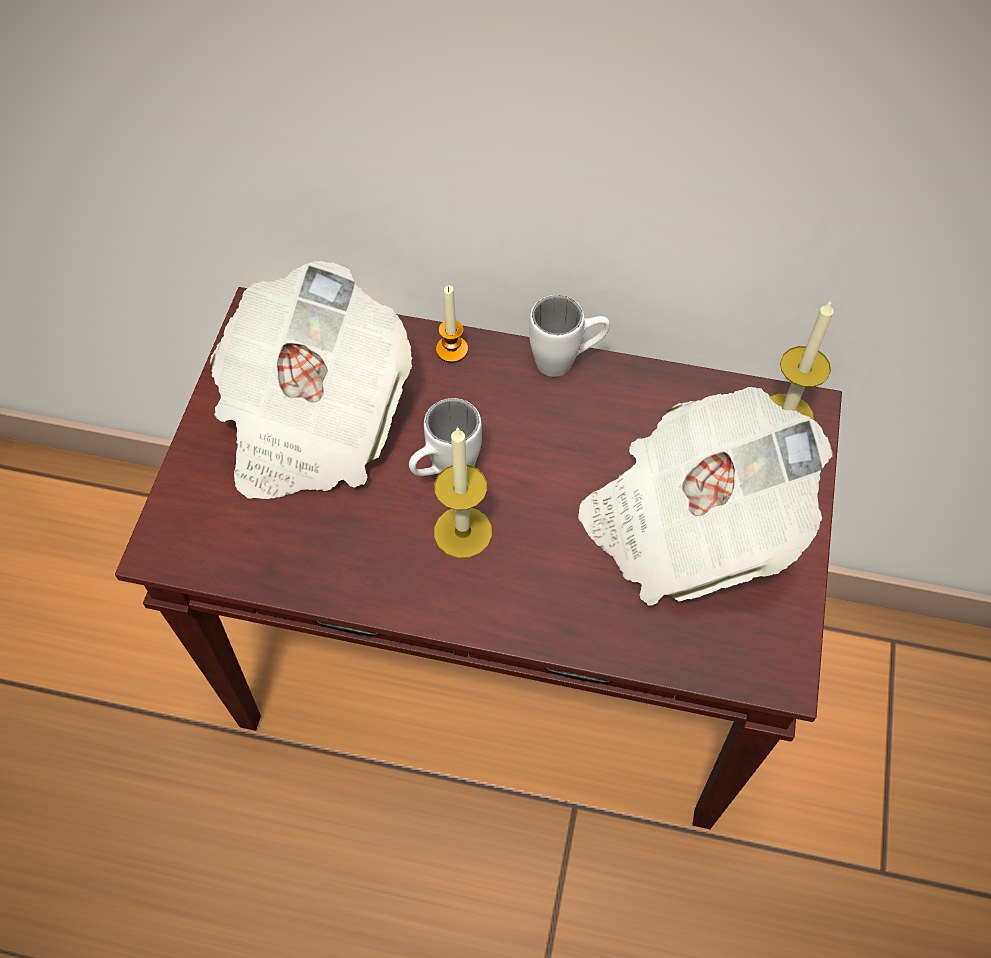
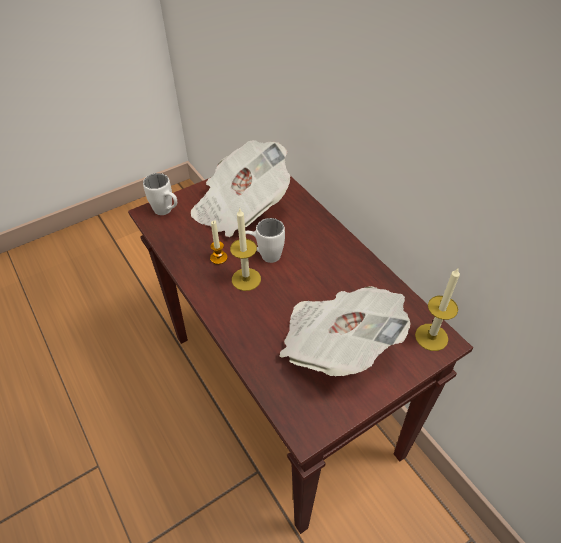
camera: 45 degrees right, 10 degrees down
candle [436,285,468,363] -> candle moved to [210,221,228,265]
white mug [529,295,610,377] -> white mug moved to [143,173,177,215]

